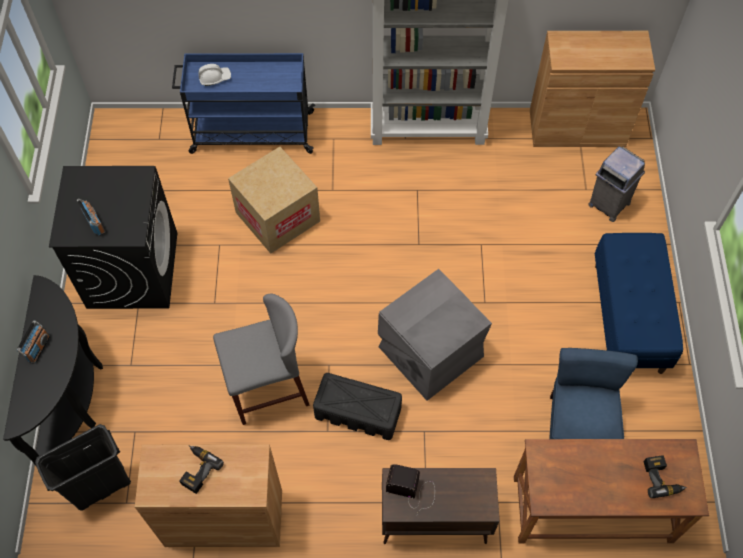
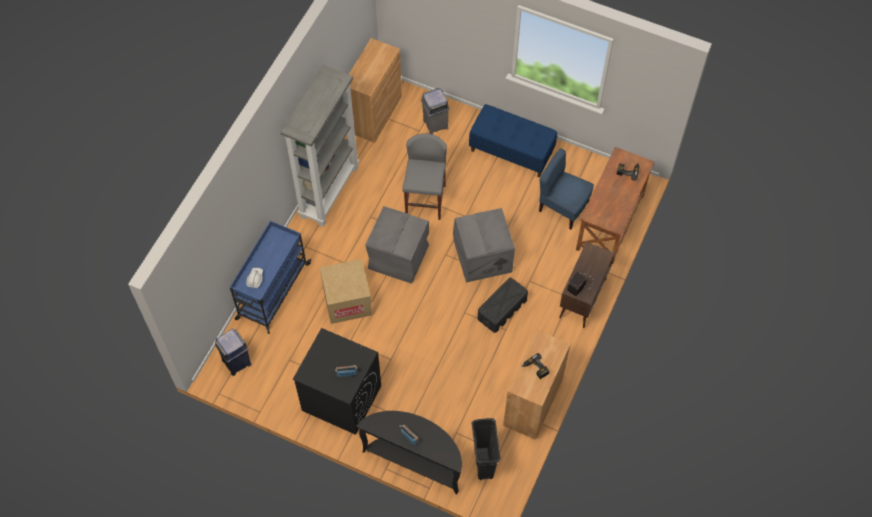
camera: 65 degrees left, 0 degrees up
grey stool [213,294,310,425] -> grey stool moved to [402,133,447,220]
none -> blue trash can [215,329,252,376]
none -> grey storage box [365,206,429,284]

